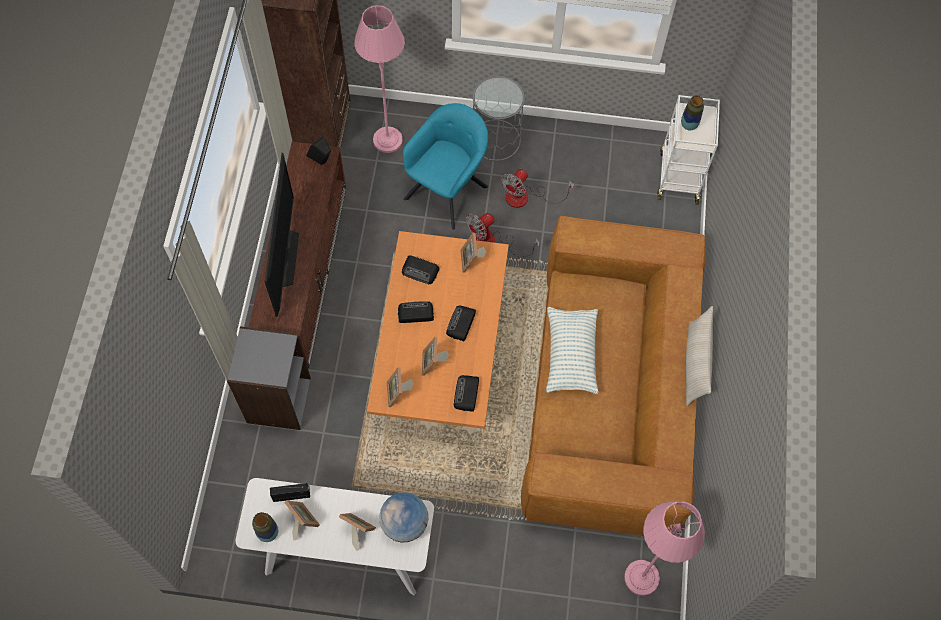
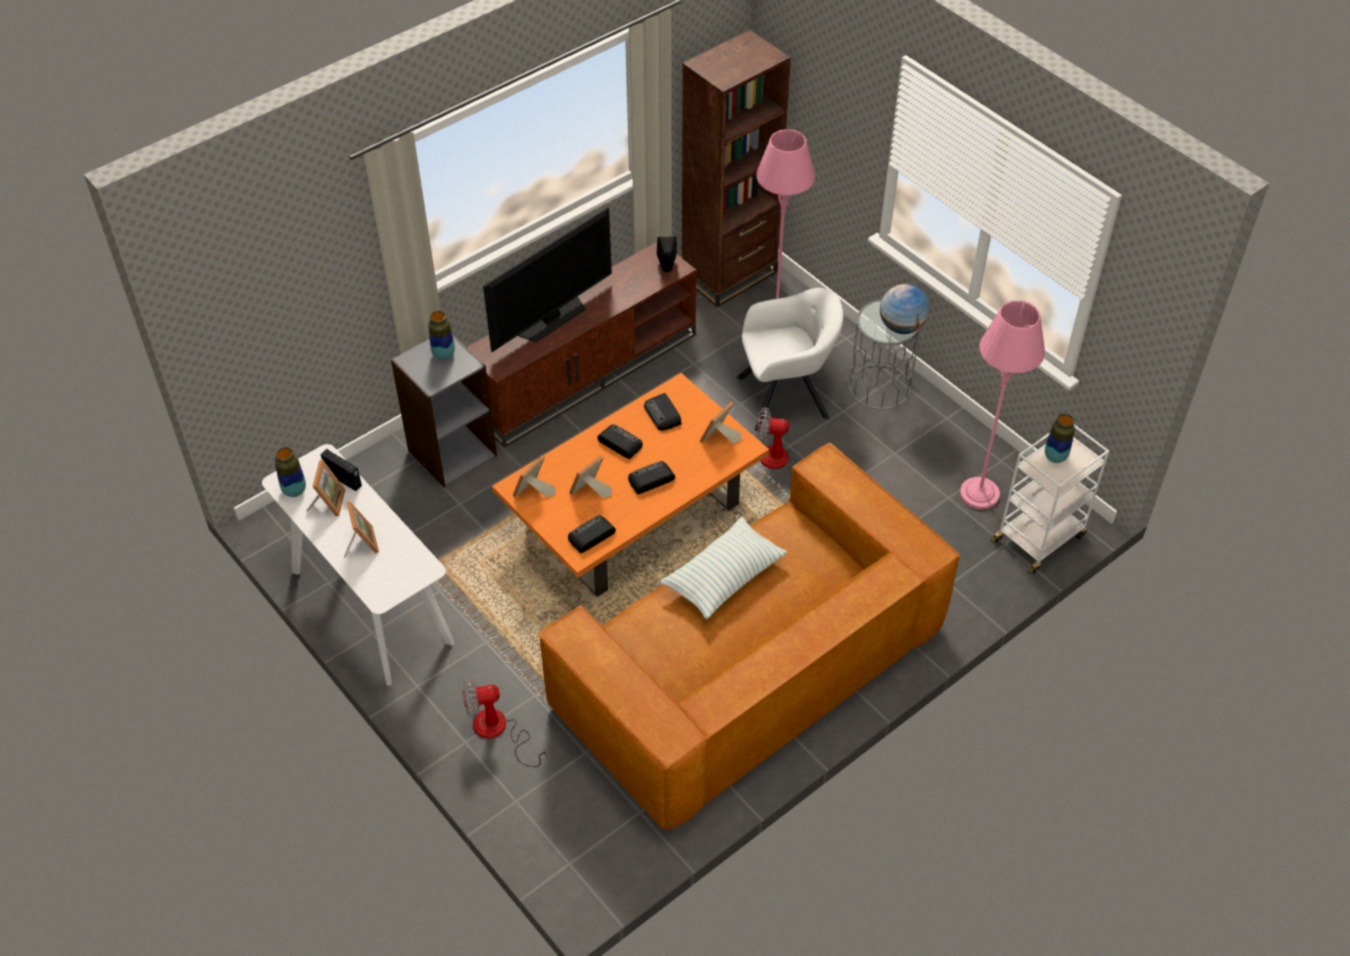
camera: 45 degrees right, 15 degrees down
globe [379,492,428,543] -> globe moved to [880,284,930,334]
turquoise armchair [403,103,488,230] -> white armchair [737,288,843,431]
fan [501,169,574,208] -> fan moved to [462,676,547,767]
pink floor lamp [624,501,705,596] -> pink floor lamp moved to [960,300,1045,509]
beige pillow [686,306,713,406] -> none
none -> vase [428,311,455,360]

